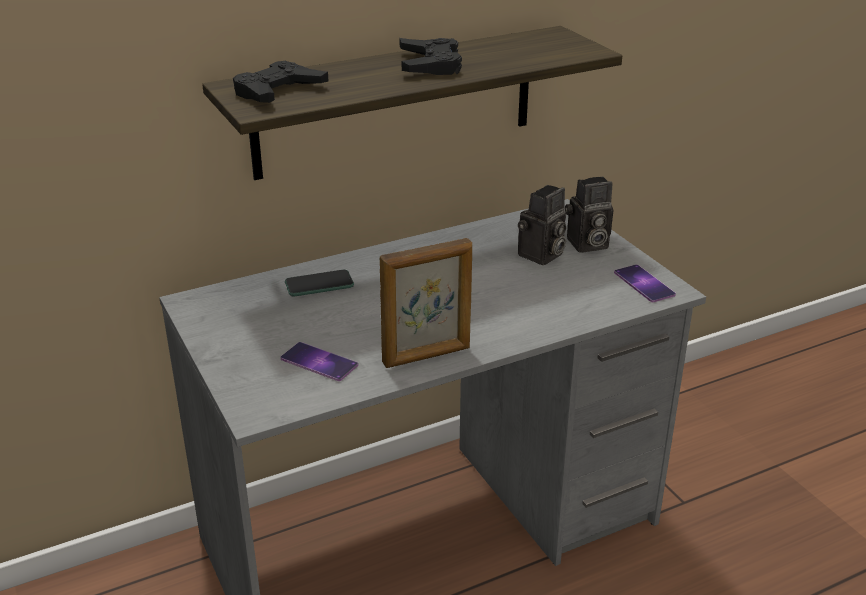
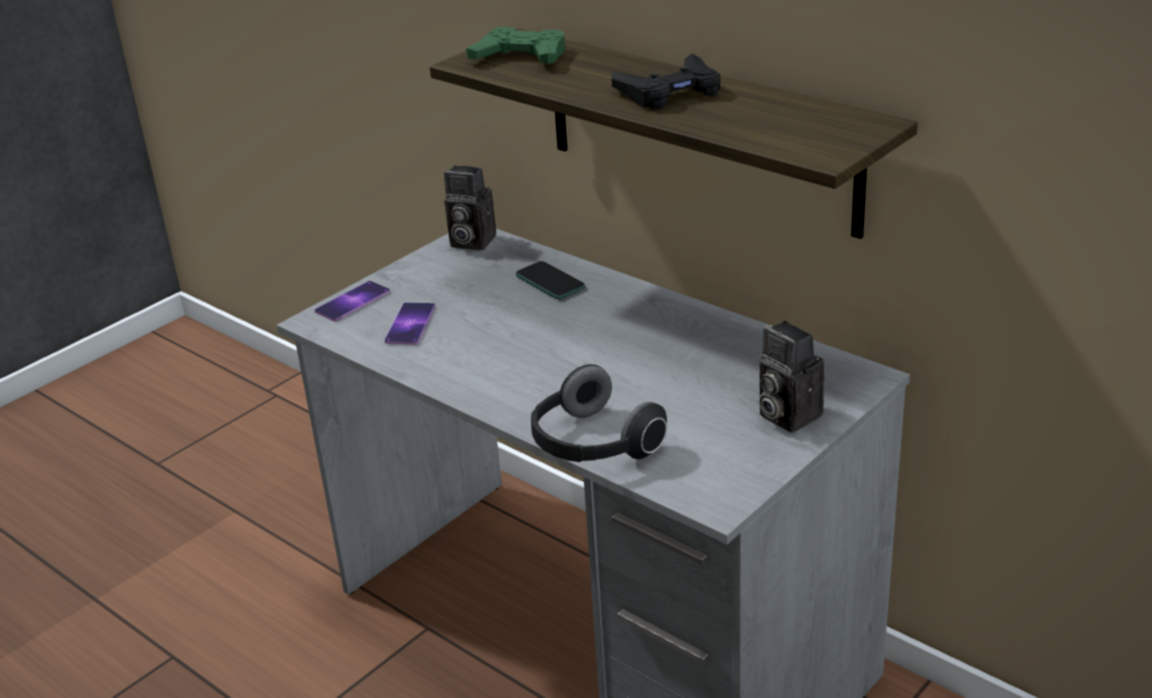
camera: 70 degrees right, 0 degrees up
black game controller [233,61,328,103] -> green game controller [466,27,565,64]
picture frame [380,238,472,368] -> none
camera [518,185,566,265] -> camera moved to [444,165,496,251]
phone [614,265,676,302] -> phone moved to [314,281,390,322]
none -> headphones [531,364,667,462]

